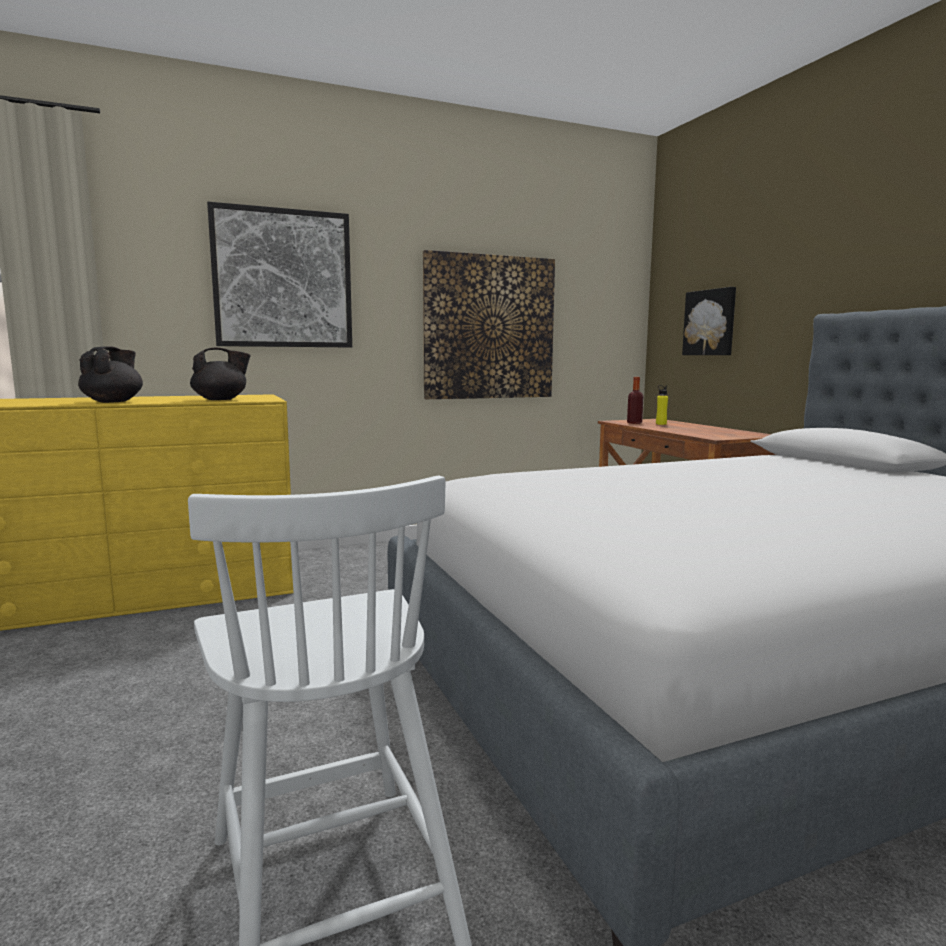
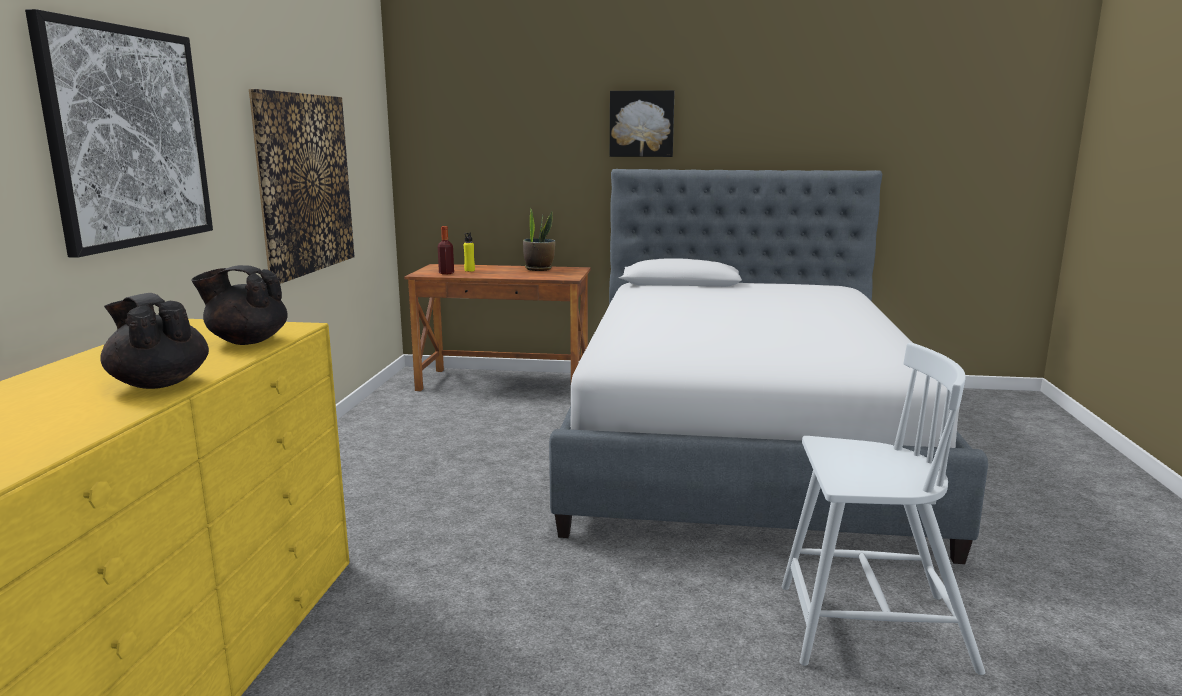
camera: 60 degrees left, 5 degrees up
black teapot [190,348,251,400] -> black teapot turned 90 degrees counterclockwise [191,265,288,345]
picture [682,287,736,355] -> picture moved to [610,90,674,157]
none -> potted plant [523,208,555,271]

